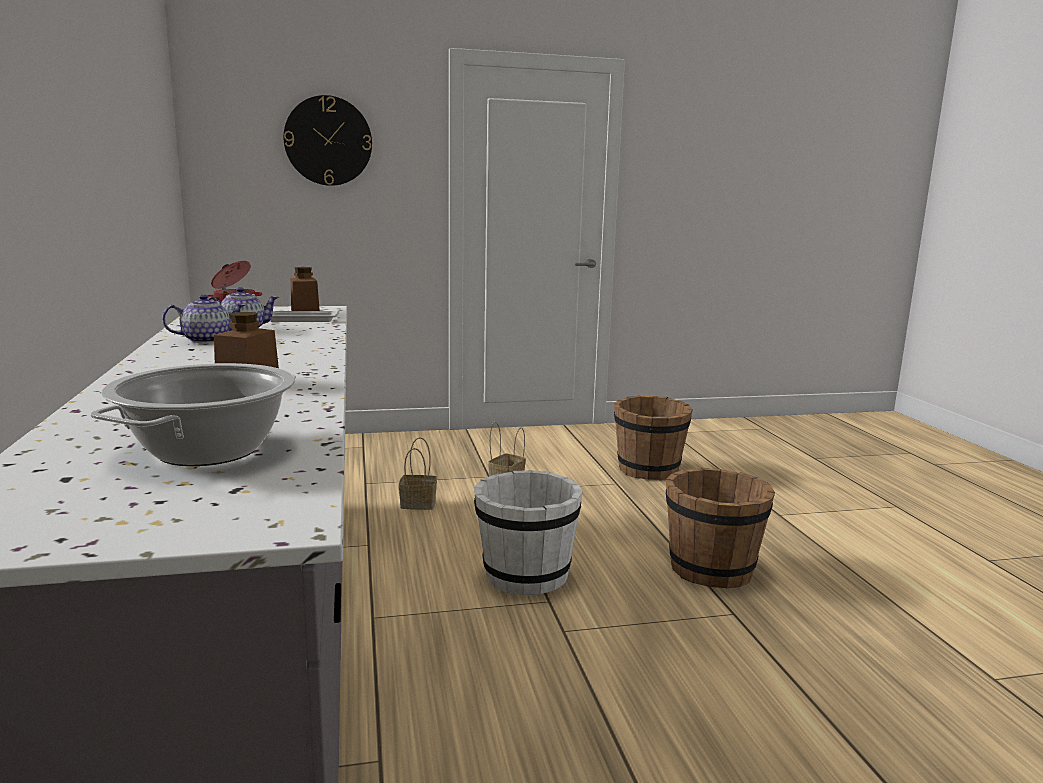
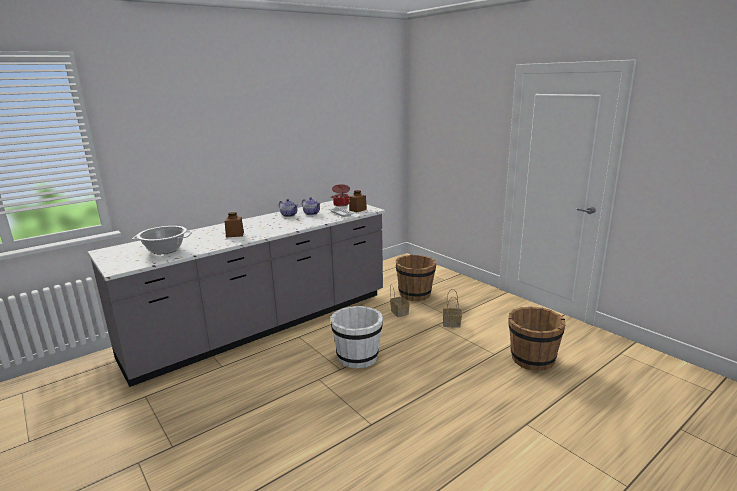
camera: 65 degrees right, 5 degrees up
wall clock [284,95,372,186] -> none
brown bucket [666,468,775,589] -> brown bucket moved to [396,255,437,301]

